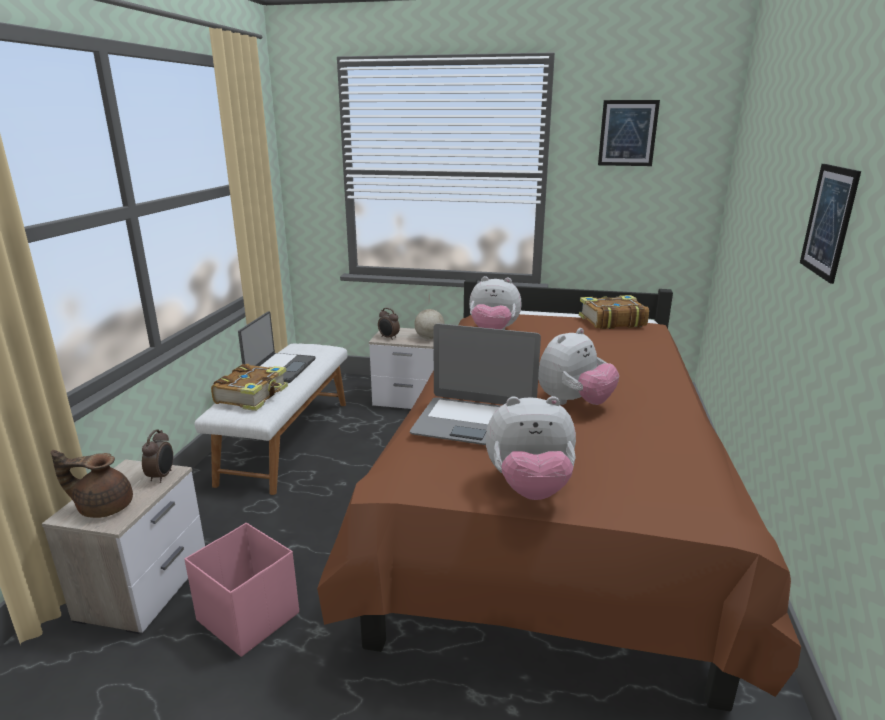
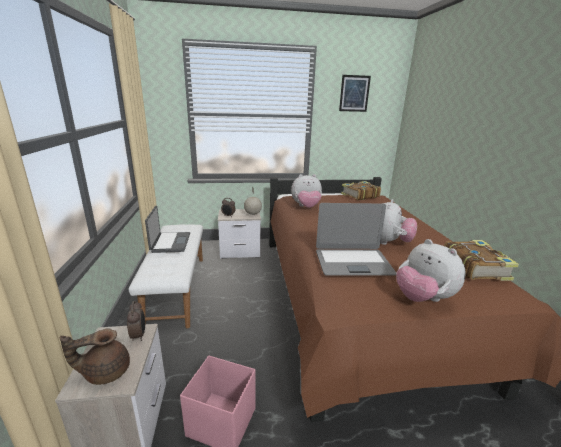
camera: 20 degrees left, 0 degrees up
book [211,364,288,411] -> book moved to [444,240,519,281]
plush toy [486,396,576,500] -> plush toy turned 75 degrees clockwise [396,239,466,302]
picture [800,164,861,284] -> none

